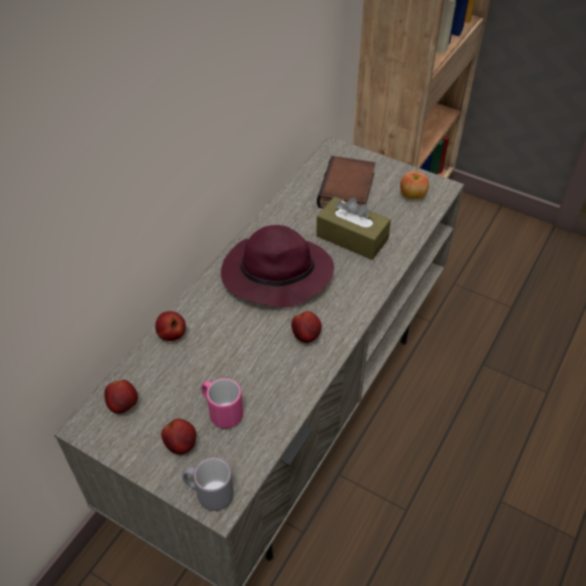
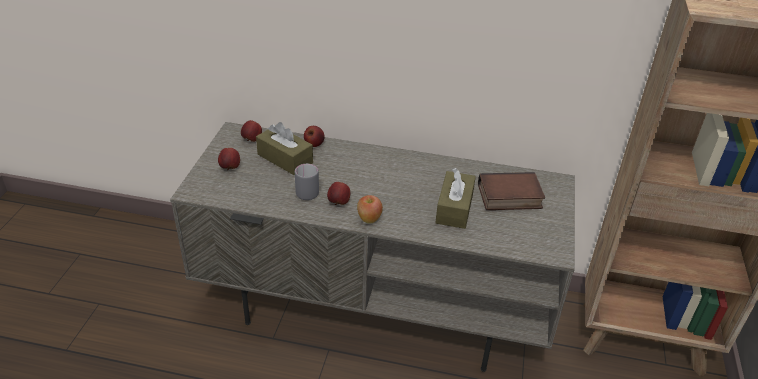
camera: 70 degrees right, 10 degrees down
grey mug [182,457,234,511] -> grey mug moved to [295,163,319,200]
pink mug [201,378,243,429] -> none
purple hat [221,225,334,307] -> none
apple [400,171,429,200] -> apple moved to [357,195,383,224]
none -> brown tissue box [256,122,313,175]

